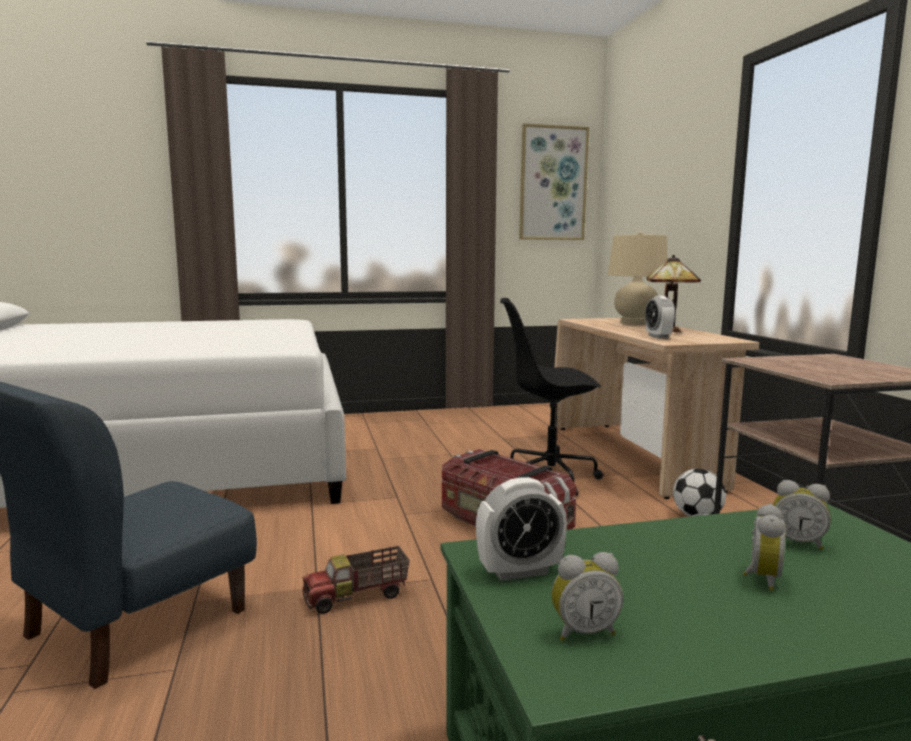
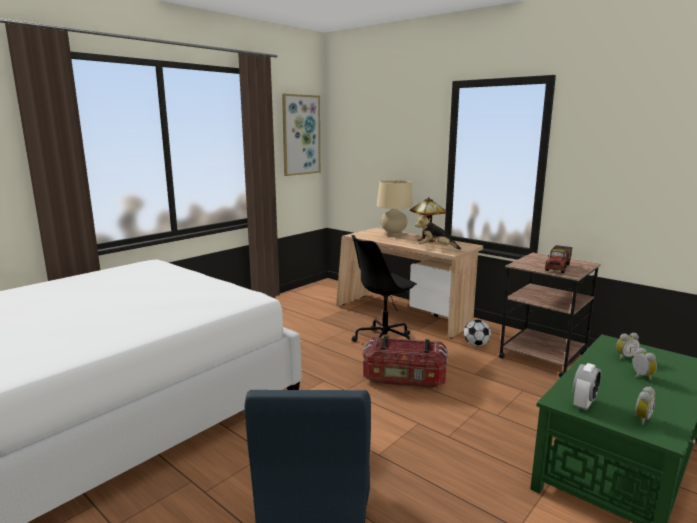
camera: 35 degrees left, 5 degrees up
toy truck [302,546,410,614] -> toy truck moved to [545,245,573,273]
alarm clock [645,296,675,339] -> plush toy [415,214,461,250]

